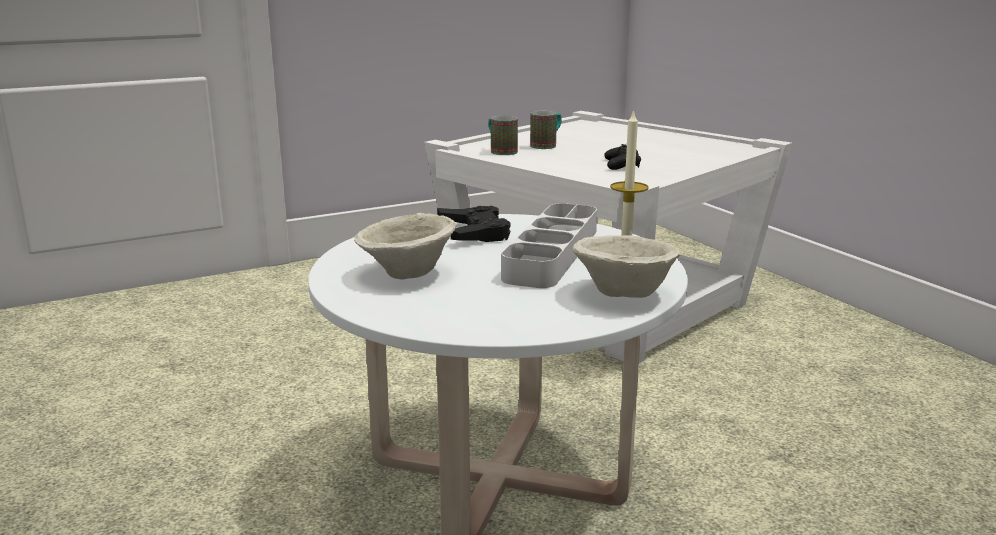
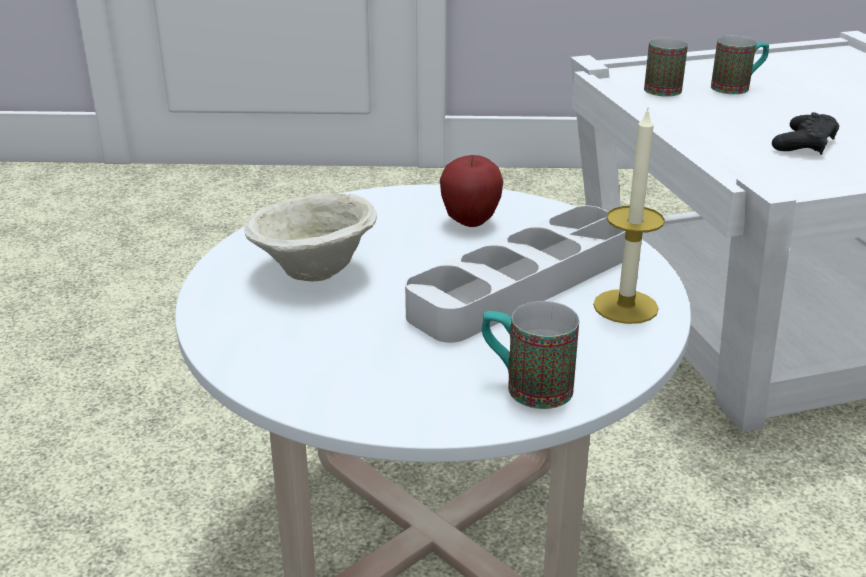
camera: 30 degrees right, 10 degrees up
black game controller [437,206,511,242] -> apple [440,155,503,227]
beige bowl [572,235,680,298] -> mug [482,301,579,409]

